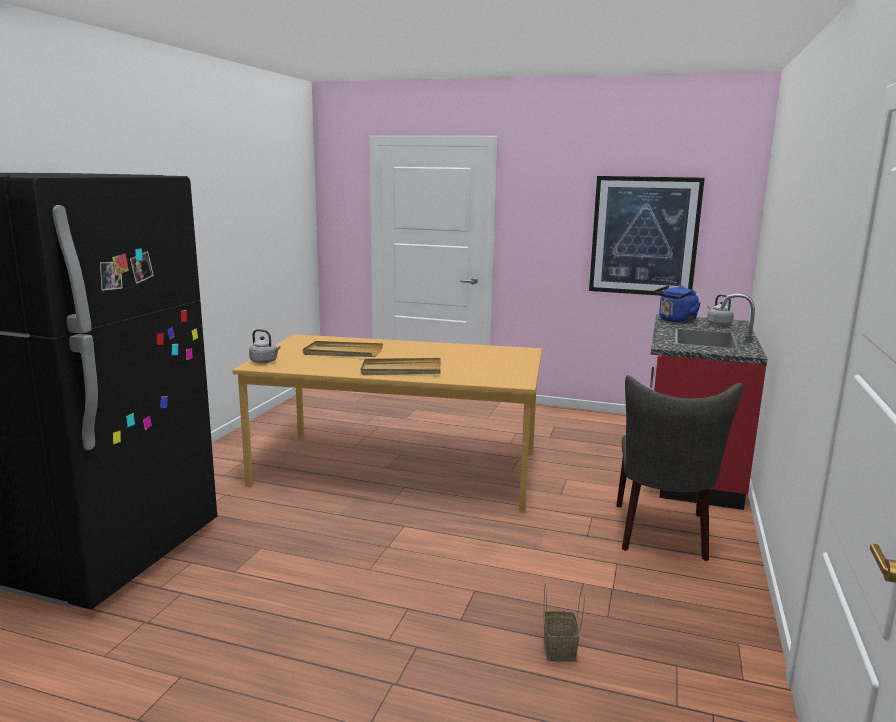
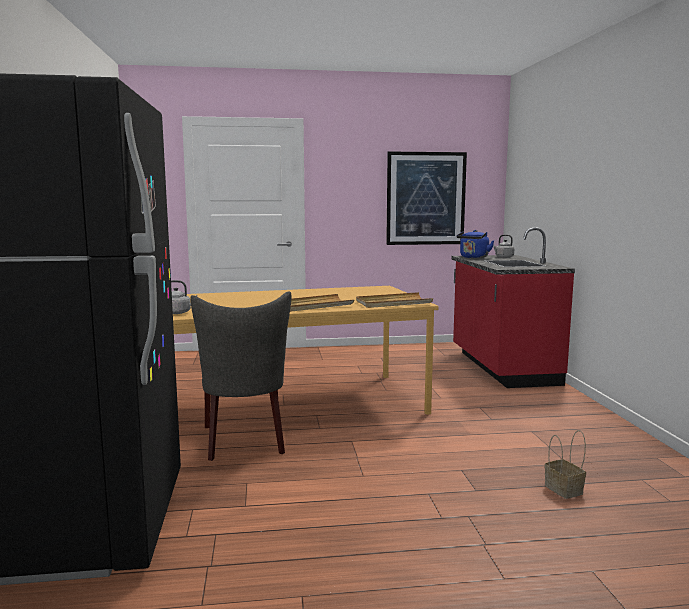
camera: 25 degrees left, 5 degrees down
beige tray [303,341,383,357] -> beige tray moved to [356,292,433,308]
grey chair [616,375,743,561] -> grey chair moved to [190,291,291,461]

